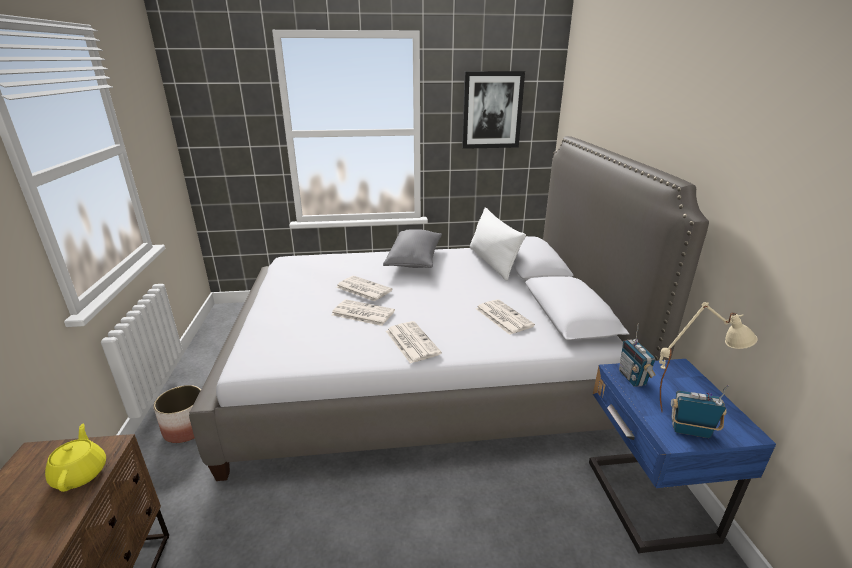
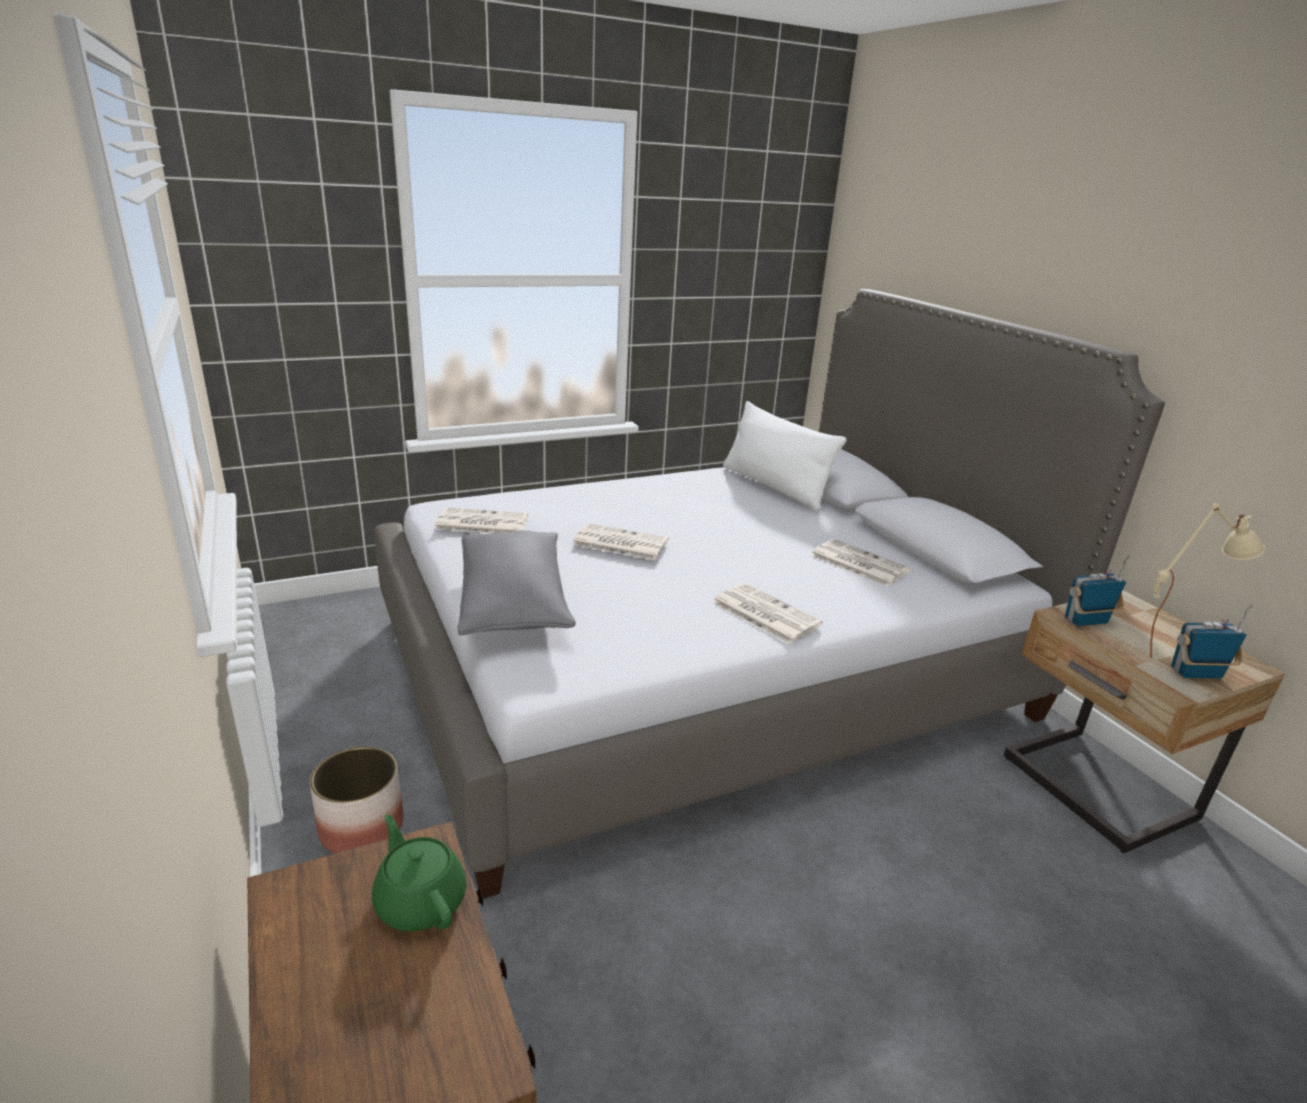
camera: 20 degrees left, 0 degrees up
yellow teapot [45,424,106,492] -> green teapot [372,814,466,931]
newspaper [331,299,395,326] -> newspaper moved to [434,507,528,533]
grey pillow [383,229,442,268] -> grey pillow moved to [457,530,576,635]
picture [462,71,525,149] -> none
blue nightstand [589,359,776,553] -> beige nightstand [1004,590,1285,853]
radio [619,324,656,387] -> radio turned 105 degrees clockwise [1065,555,1130,626]

